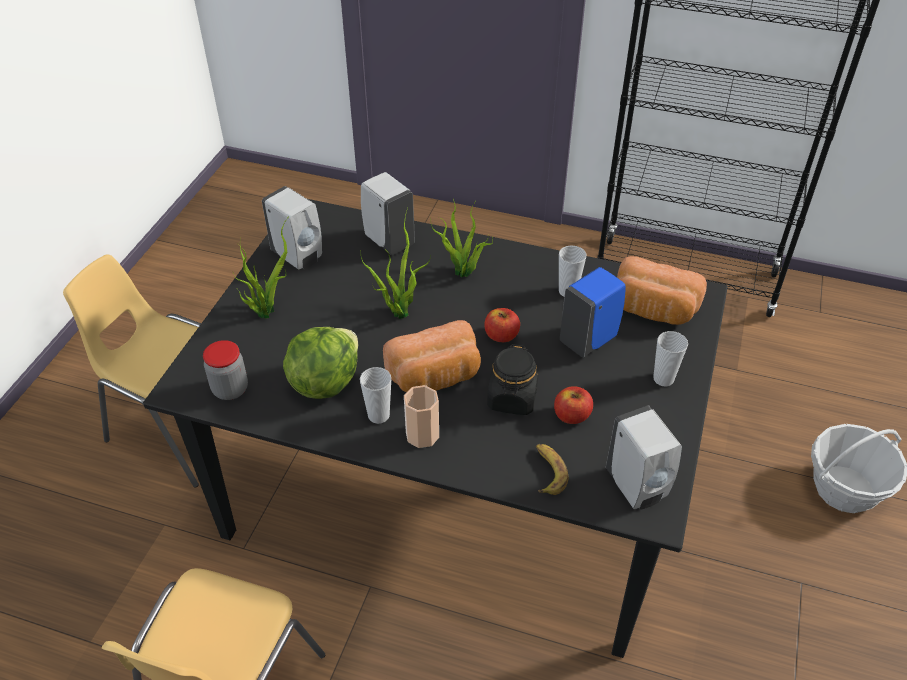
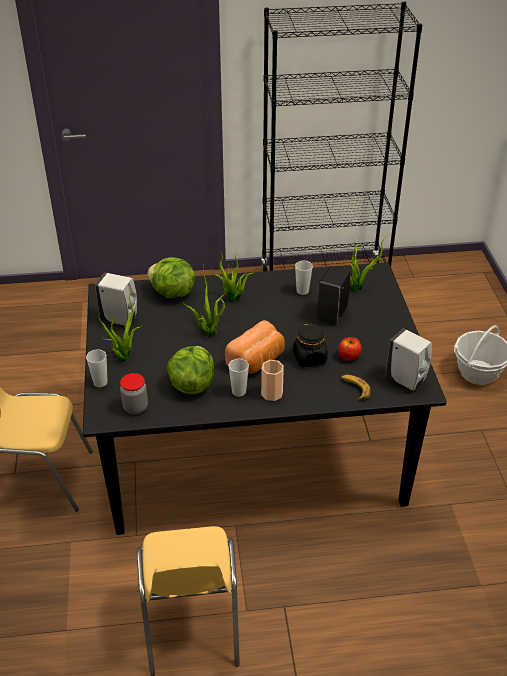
camera: 25 degrees left, 5 degrees down
white soap dispenser [361,172,415,255] -> lettuce [148,257,195,298]
apple [484,308,520,342] -> none
blue soap dispenser [560,267,626,358] -> black soap dispenser [317,266,350,324]
bread [617,256,707,325] -> potted plant [346,235,388,292]
cup [653,331,688,386] -> cup moved to [86,350,108,387]

